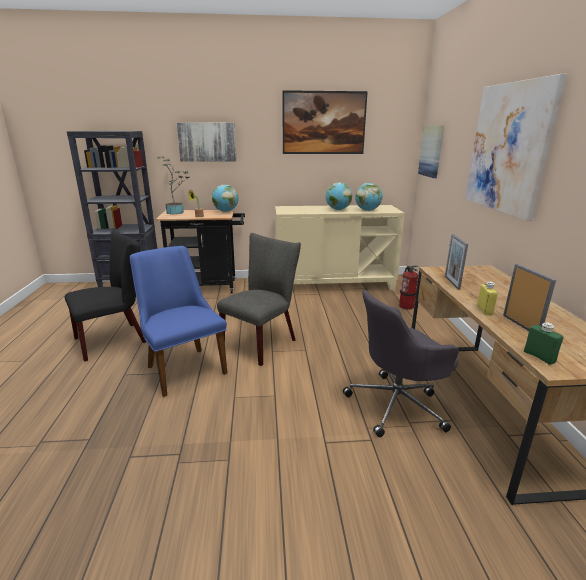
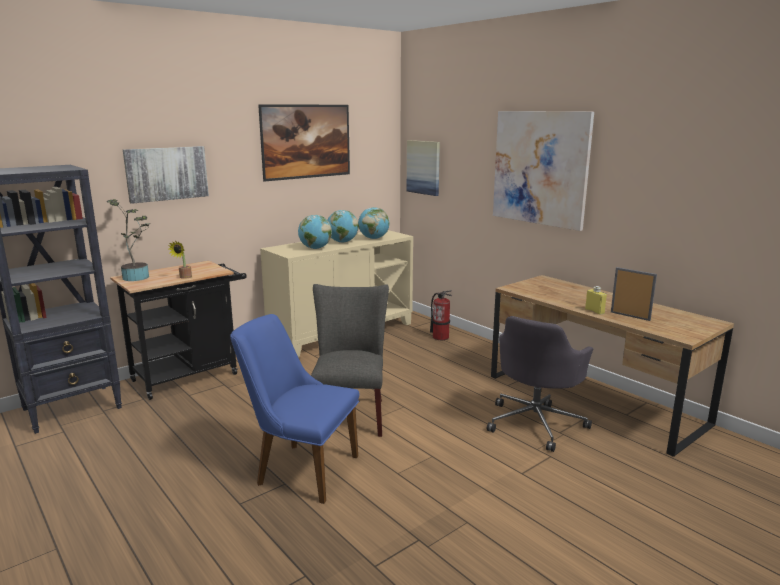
camera: 35 degrees left, 5 degrees down
black chair [65,231,146,362] -> none
globe [212,185,238,212] -> globe moved to [298,215,332,249]
picture frame [445,234,468,290] -> none
green bottle [524,322,563,365] -> none

